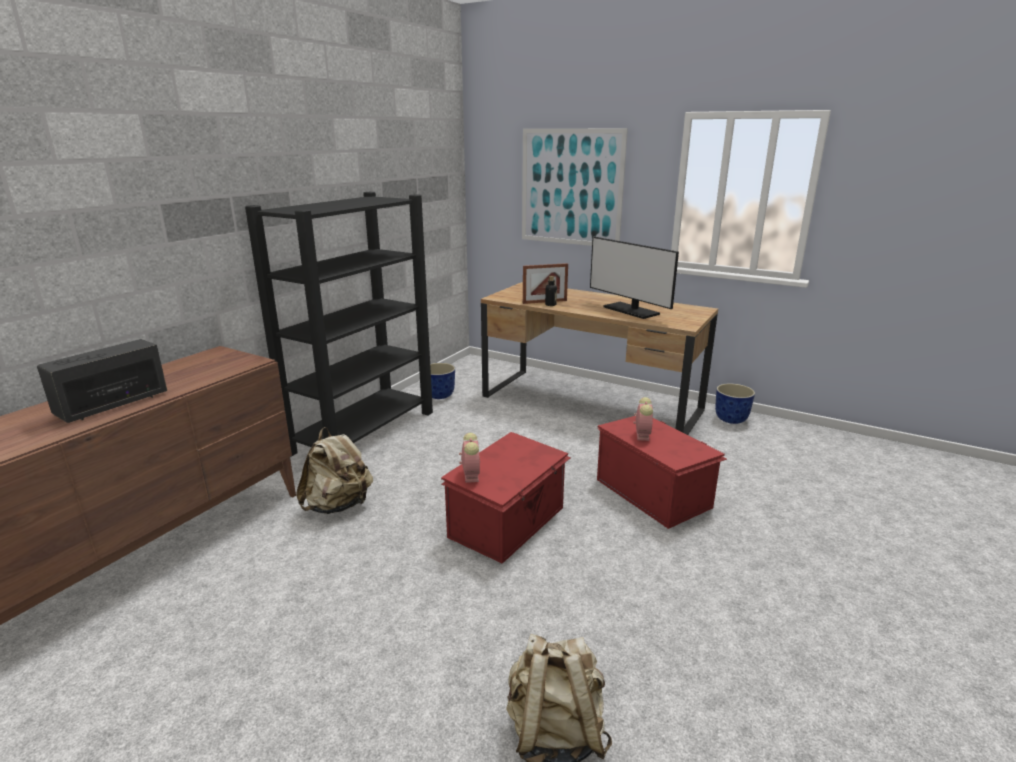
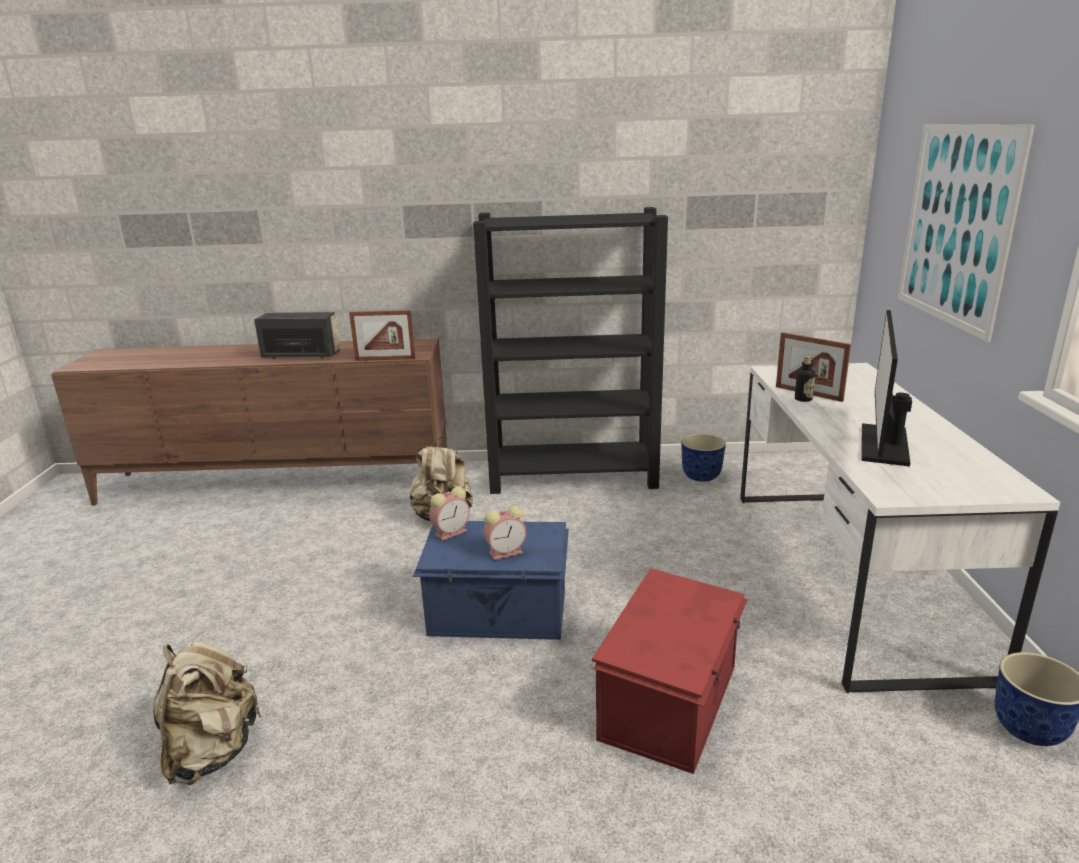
camera: 60 degrees right, 0 degrees up
red storage box [441,432,571,564] -> blue storage box [413,521,569,640]
brown desk [481,282,718,435] -> white desk [740,363,1060,693]
alarm clock [633,397,653,441] -> alarm clock moved to [483,506,526,560]
none -> picture frame [349,310,416,361]

